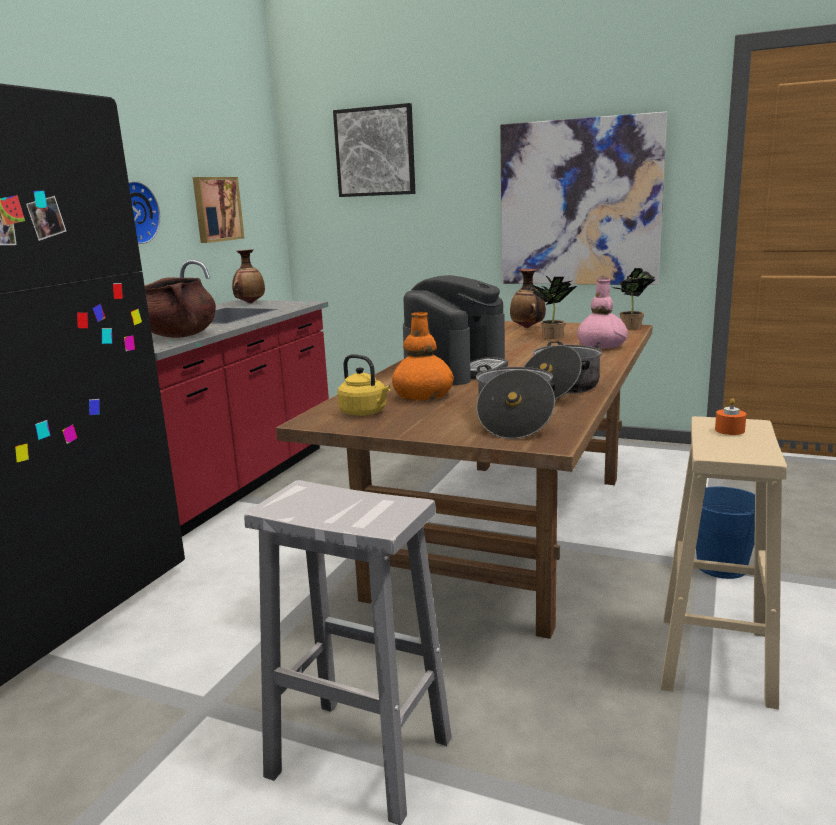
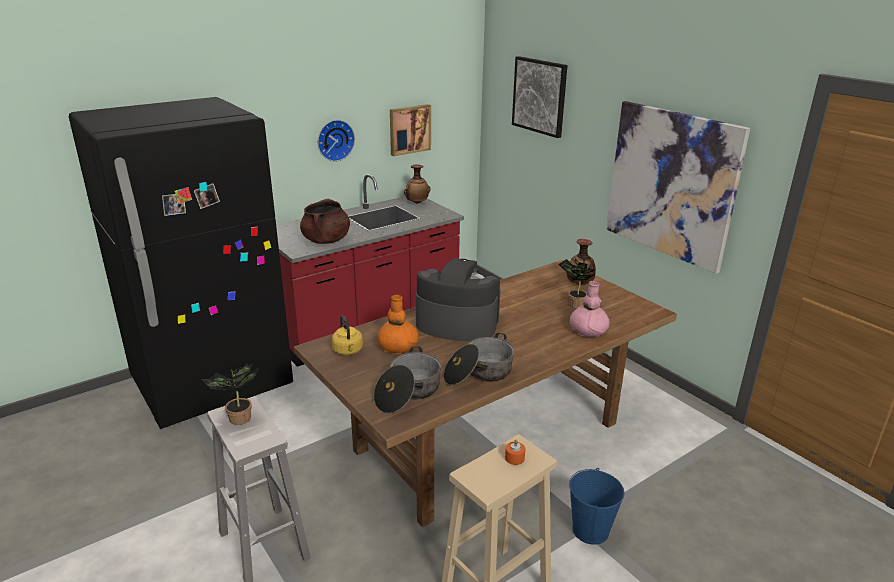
camera: 30 degrees right, 10 degrees up
coffee machine [403,275,508,385] -> coffee machine turned 135 degrees counterclockwise [416,258,500,341]
potted plant [613,268,655,329] -> potted plant moved to [201,363,259,425]

